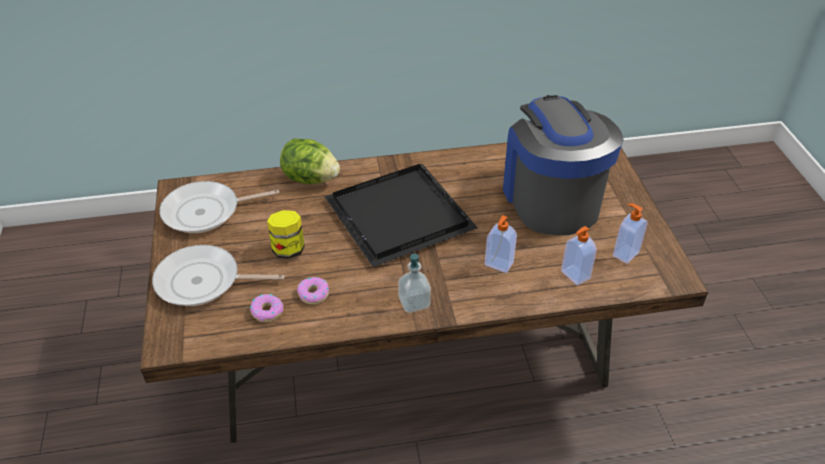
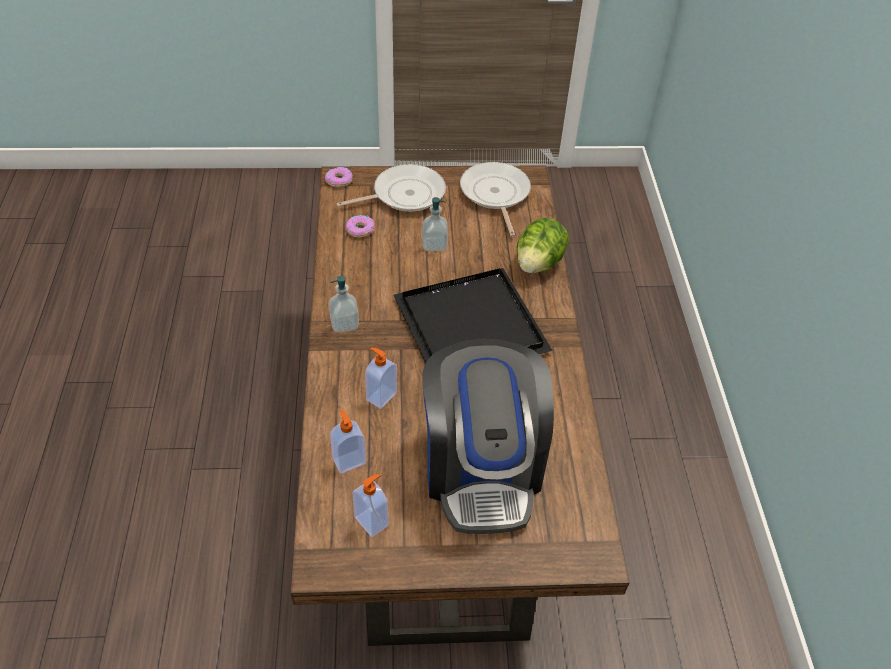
camera: 95 degrees right, 5 degrees up
frying pan [152,245,284,306] -> frying pan turned 60 degrees clockwise [337,164,446,212]
jar [267,210,305,259] -> soap dispenser [422,197,448,251]
donut [297,277,329,305] -> donut moved to [325,167,353,188]
coffee machine [503,95,624,236] -> coffee machine turned 90 degrees clockwise [422,338,554,534]

